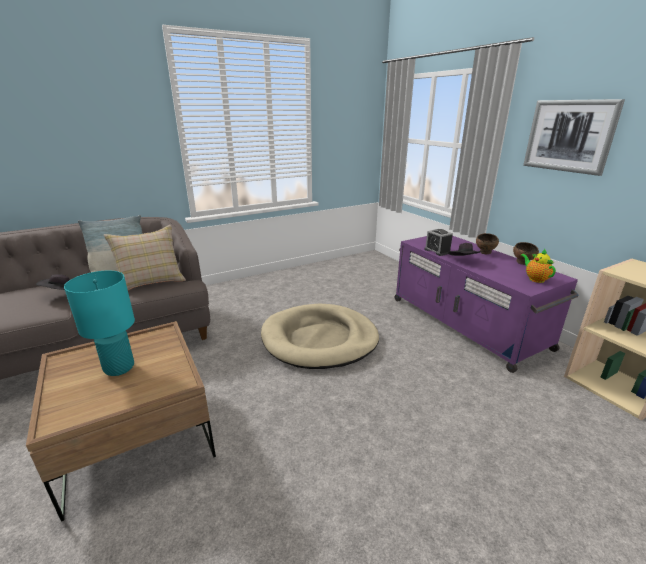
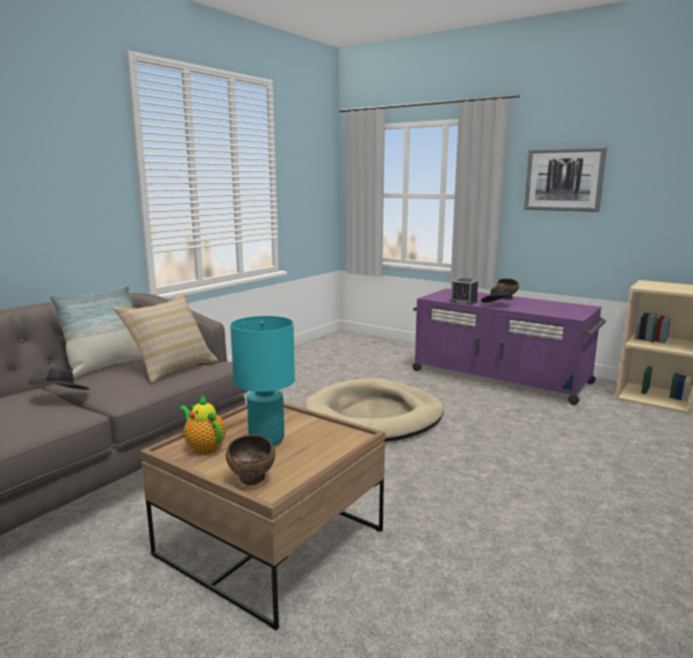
camera: 25 degrees left, 10 degrees down
brown bowl [513,242,539,265] -> brown bowl moved to [226,435,276,485]
teapot [520,248,556,283] -> teapot moved to [179,395,226,454]

